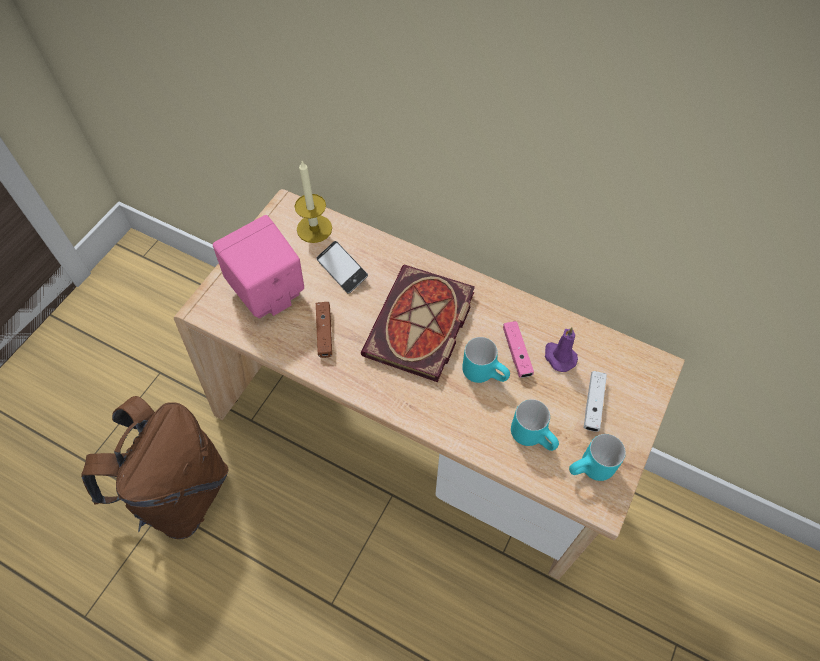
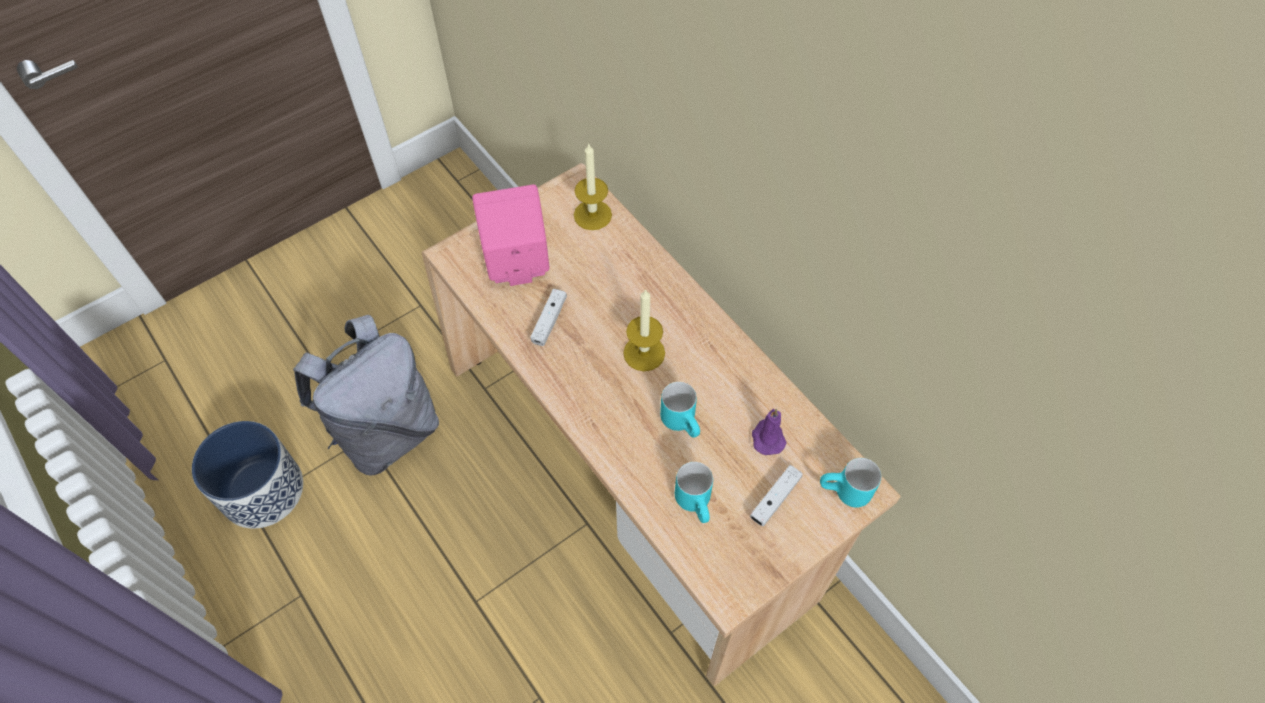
camera: 25 degrees right, 0 degrees up
brown backpack [81,396,228,539] -> grey backpack [293,315,439,475]
phone [316,241,368,294] -> none
brown game controller [316,302,332,358] -> white game controller [530,289,567,346]
book [361,265,475,382] -> candle [623,289,665,371]
pink game controller [503,321,534,378] -> none
turquoise mug [569,434,626,481] -> turquoise mug moved to [820,458,881,508]
none -> planter [192,421,303,529]

